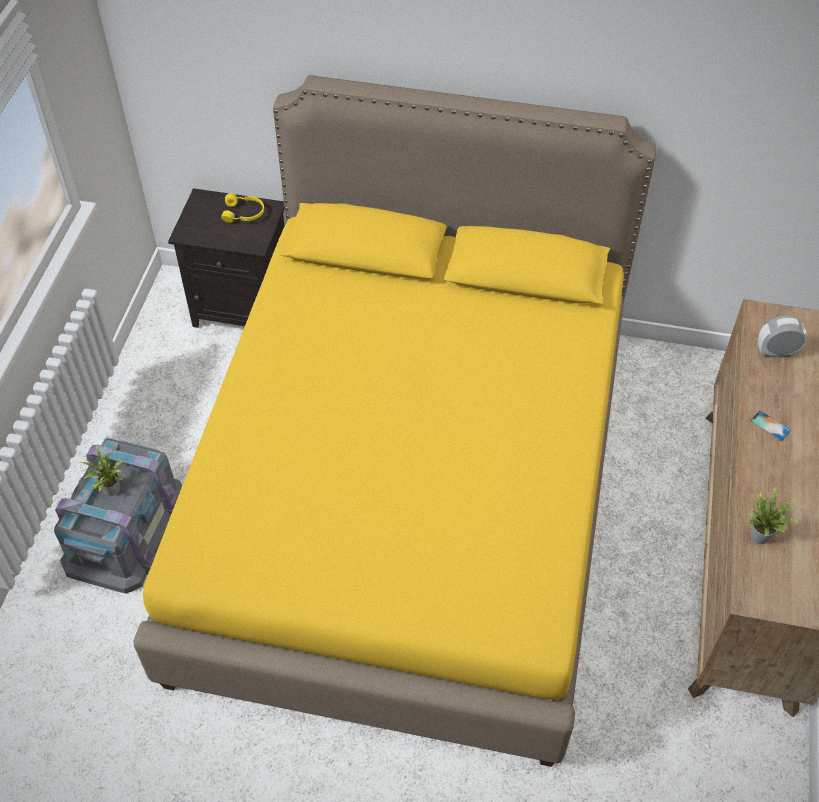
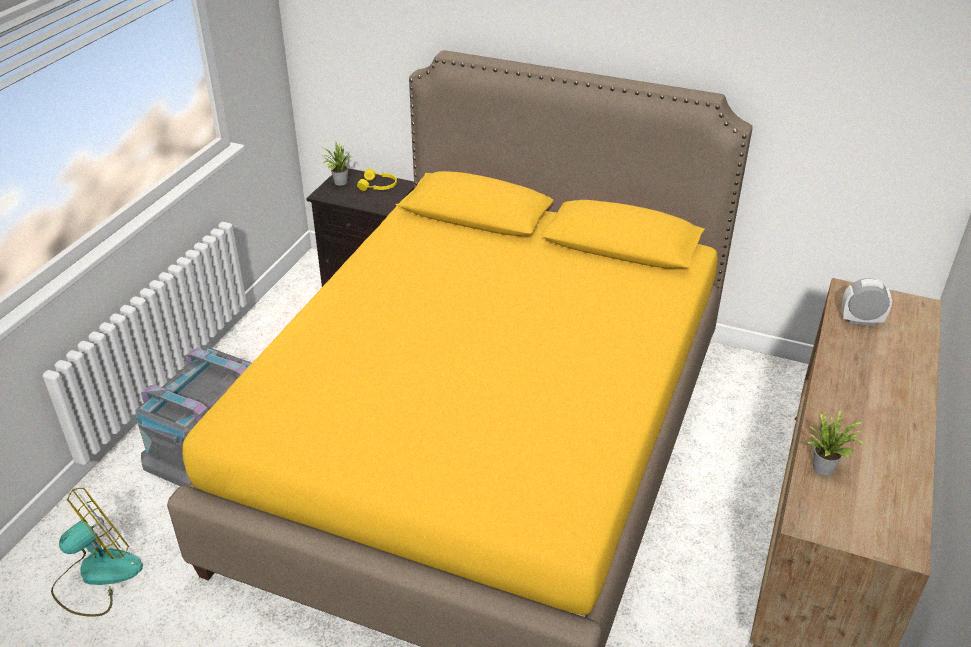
camera: 10 degrees right, 15 degrees down
potted plant [80,445,122,496] -> potted plant moved to [320,141,352,186]
phone [751,411,791,441] -> none
none -> fan [51,487,143,617]

